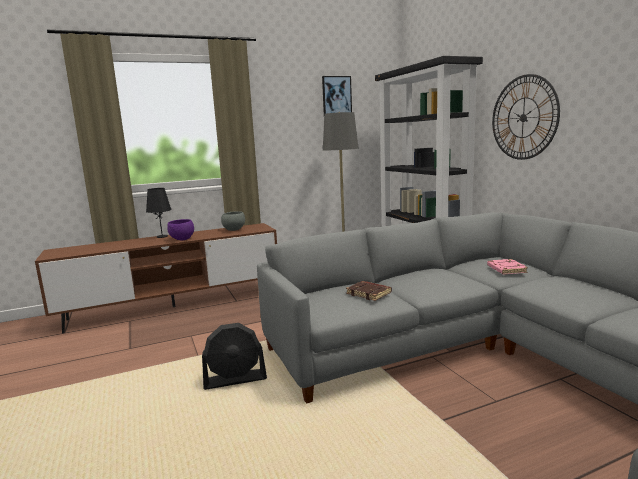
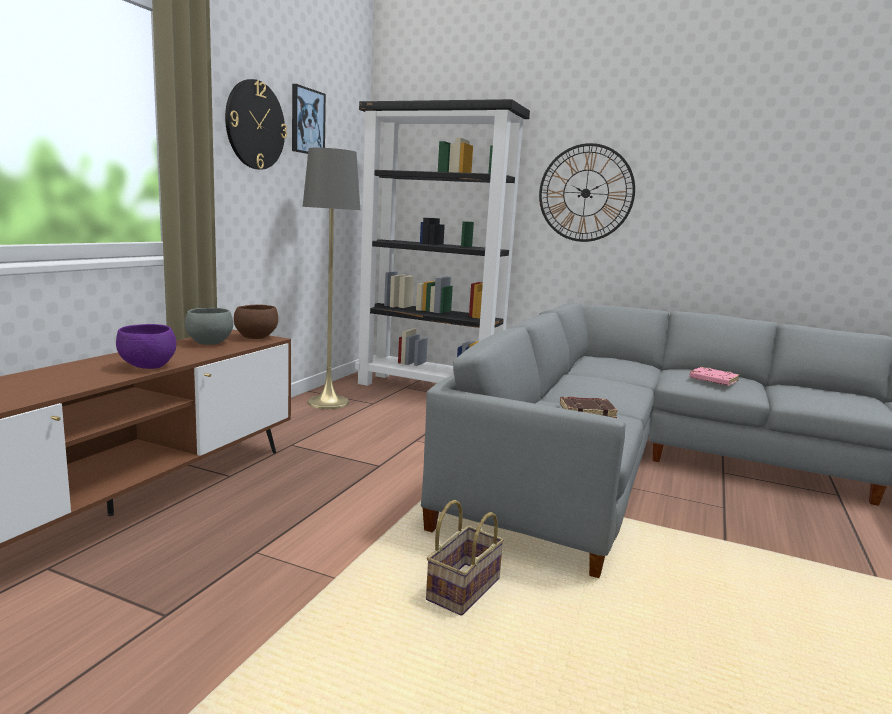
camera: 45 degrees left, 0 degrees up
black table lamp [146,188,172,238] -> none
black fan [202,323,267,390] -> basket [426,500,504,616]
pink book [487,259,528,274] -> pink book moved to [689,367,740,386]
none -> wall clock [225,79,287,170]
none -> brown bowl [234,305,278,339]

